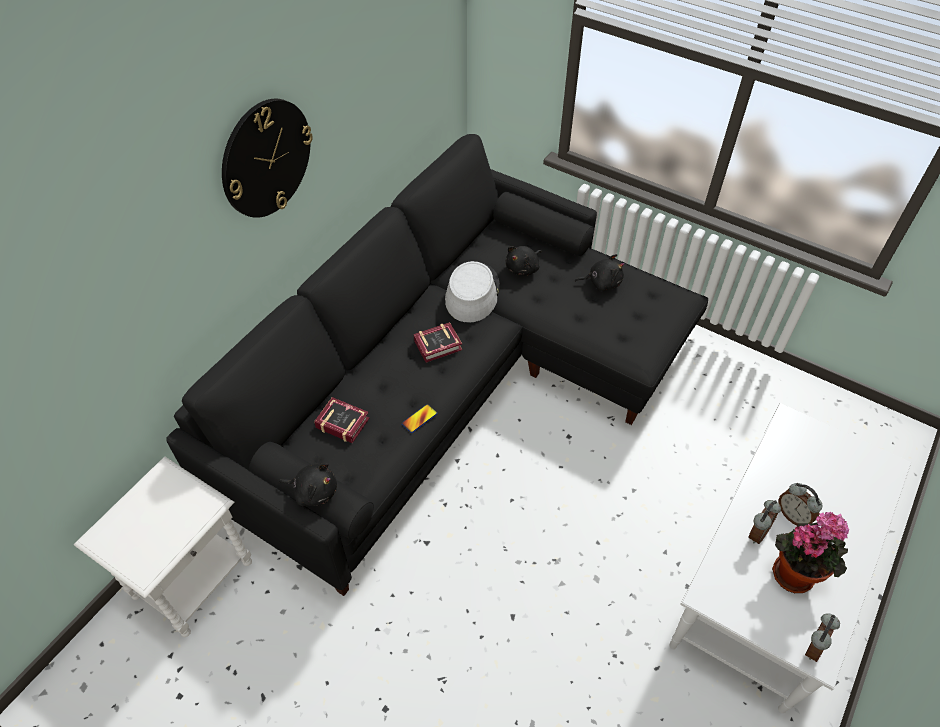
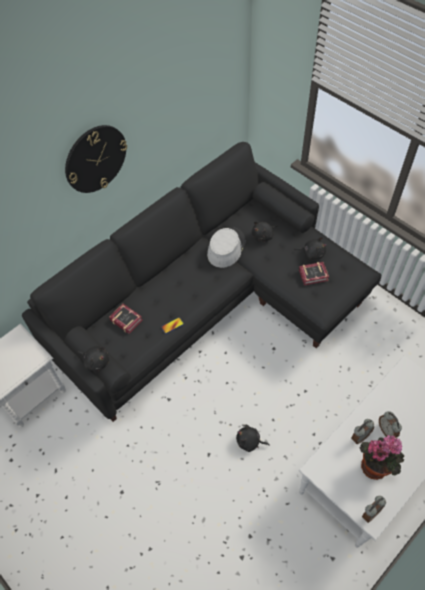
camera: 15 degrees right, 5 degrees up
book [414,322,462,363] -> book moved to [299,262,329,286]
none -> black plush toy [236,425,270,452]

